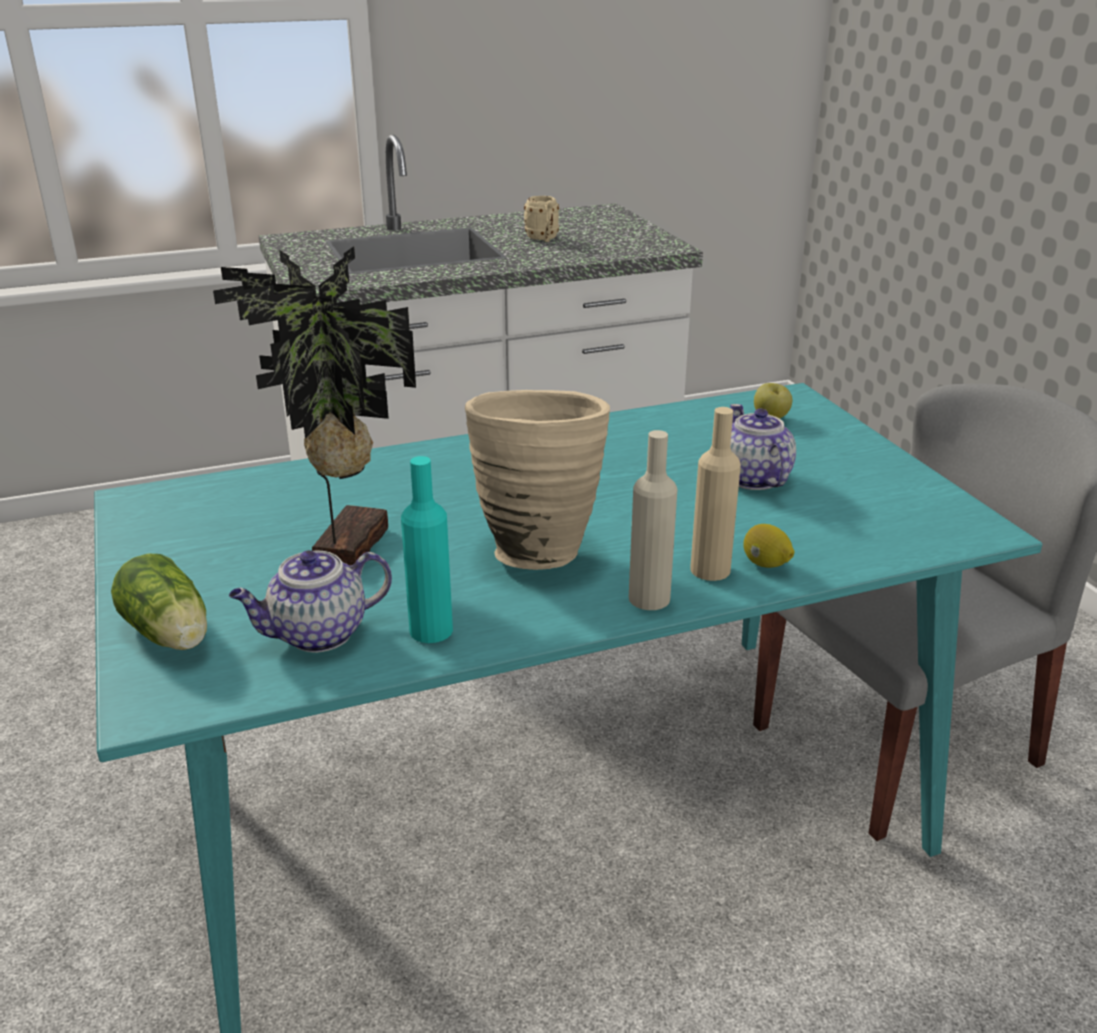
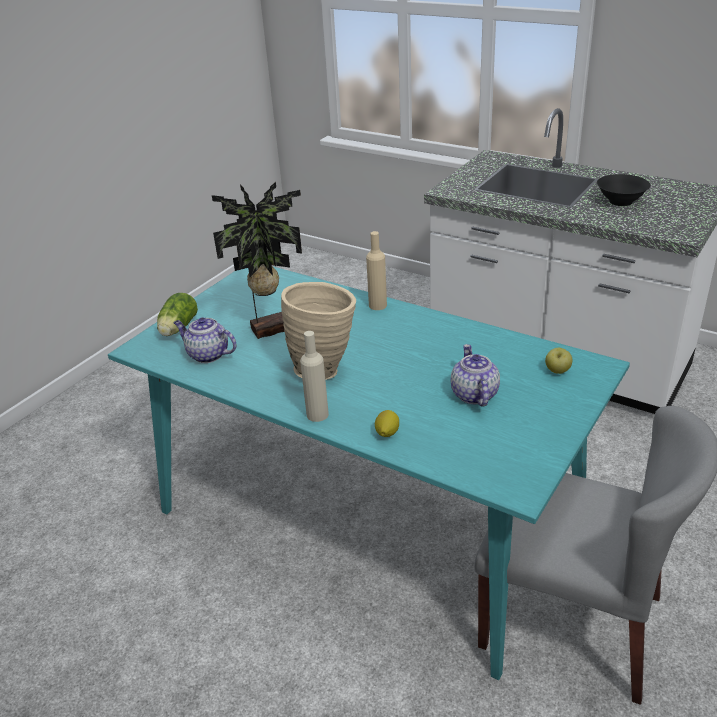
camera: 55 degrees right, 5 degrees up
turquoise bottle [401,456,453,643] -> none
beige mug [524,196,559,242] -> black bowl [597,174,650,206]
beige bottle [690,407,741,581] -> beige bottle moved to [366,231,387,310]
teapot [730,404,796,490] -> teapot turned 45 degrees counterclockwise [451,344,500,407]

